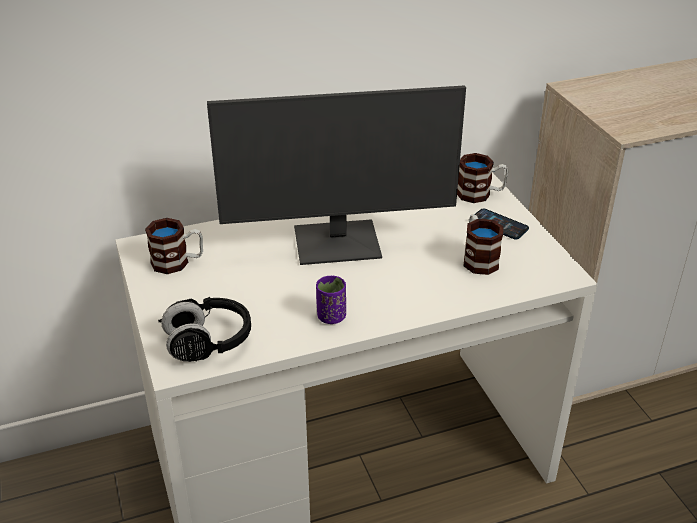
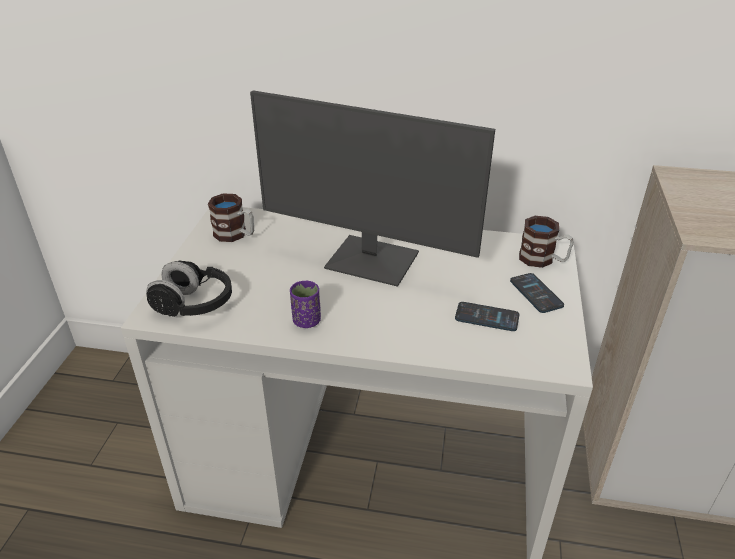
camera: 30 degrees right, 0 degrees up
mug [464,214,503,275] -> phone [455,302,520,331]

